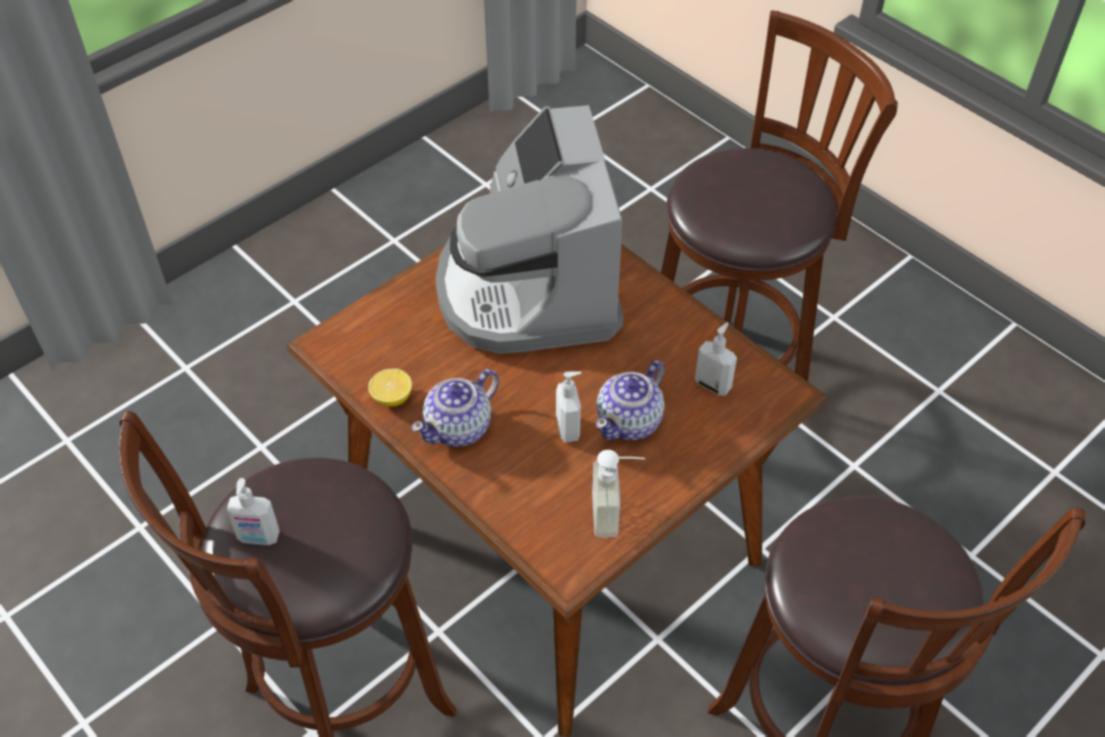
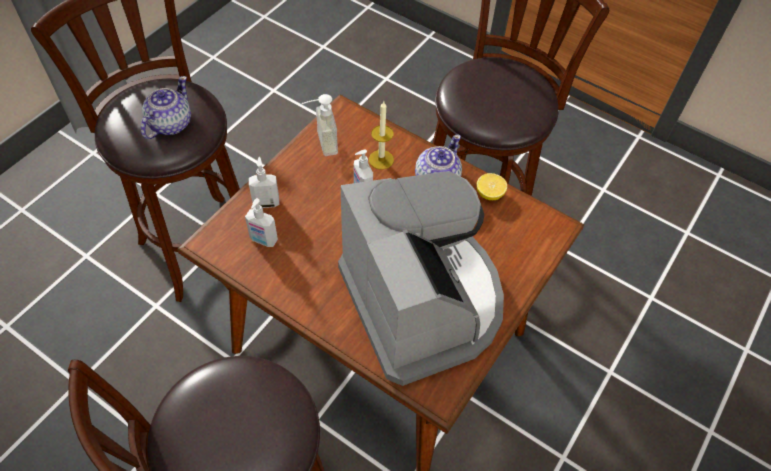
camera: 165 degrees right, 5 degrees up
soap dispenser [226,478,280,545] -> soap dispenser moved to [249,157,279,208]
teapot [596,360,665,440] -> teapot moved to [141,76,191,139]
none -> candle [369,101,394,169]

